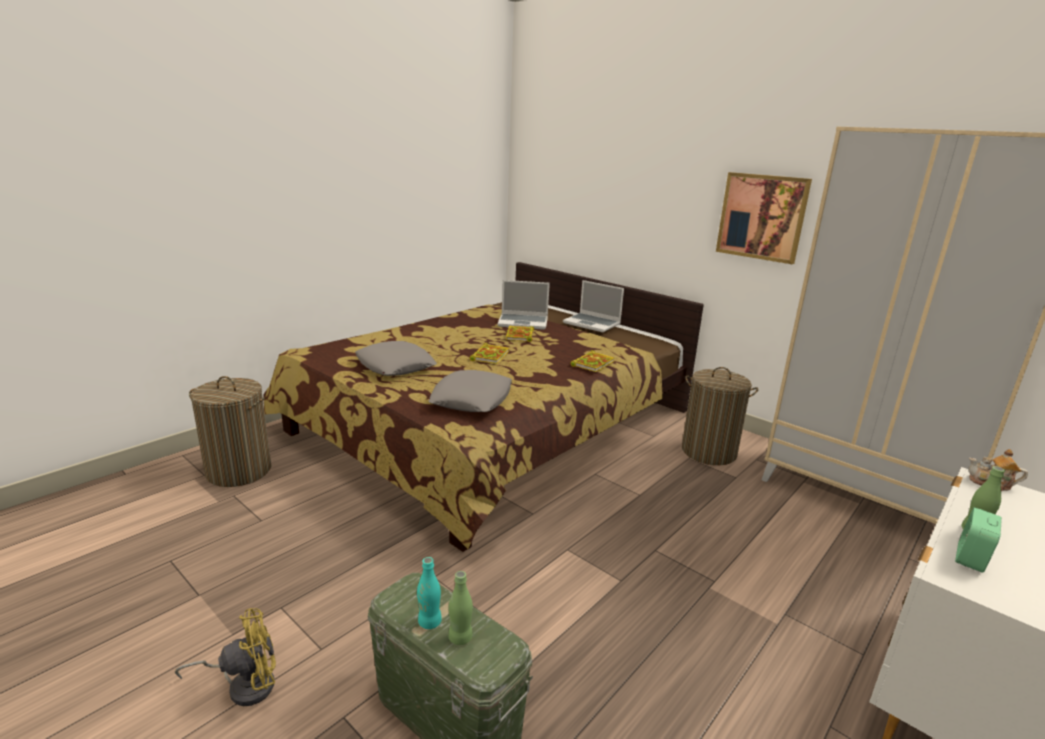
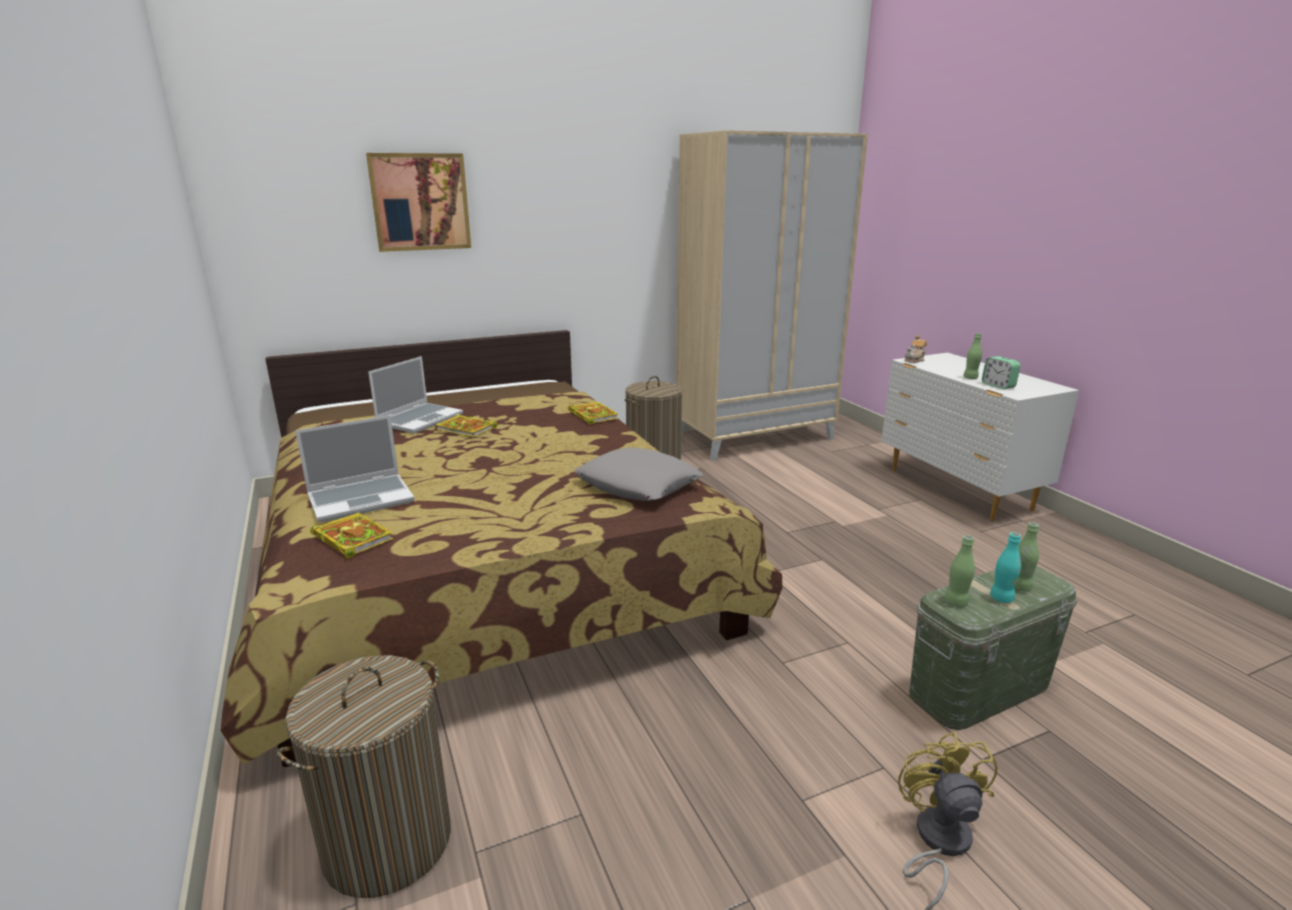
camera: 65 degrees left, 0 degrees up
grey pillow [355,341,437,376] -> none
book [470,343,509,364] -> book moved to [310,513,393,559]
laptop [563,280,624,332] -> laptop moved to [295,415,415,522]
picture [716,172,812,264] -> picture moved to [366,153,471,252]
none -> green bottle [945,535,975,607]

